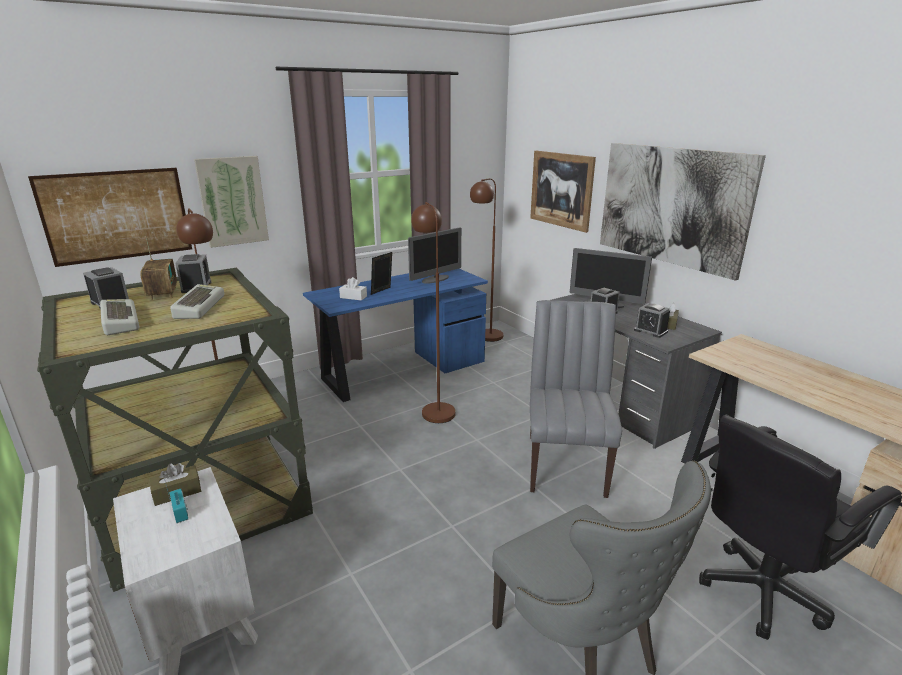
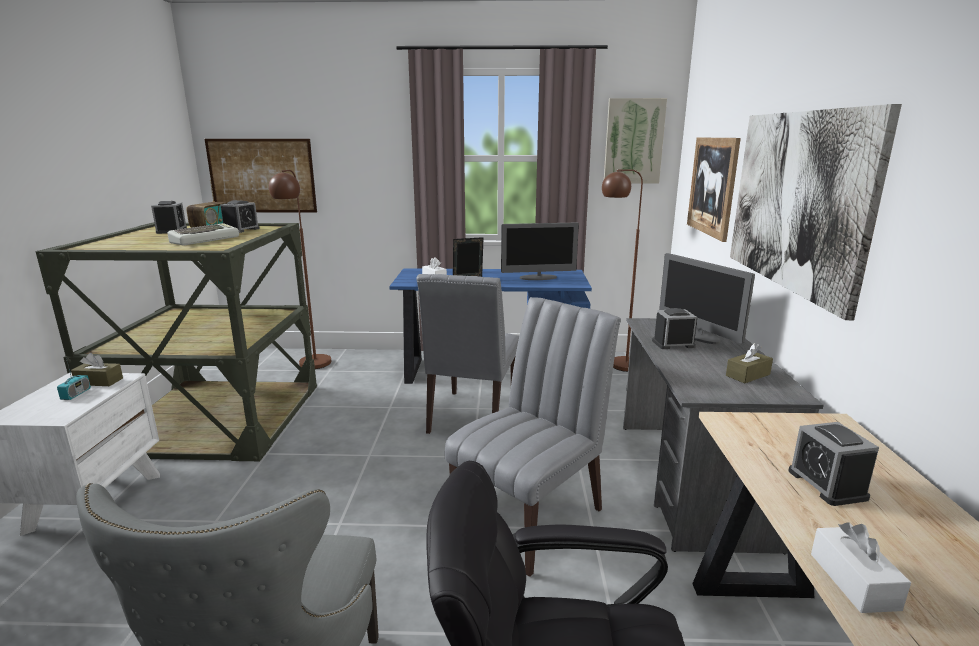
camera: 35 degrees right, 5 degrees down
keyboard [100,299,139,335] -> none
picture [194,156,269,248] -> picture moved to [604,98,667,184]
brown floor lamp [411,202,456,423] -> grey chair [416,274,519,434]
alarm clock [634,303,670,338] -> alarm clock moved to [788,422,879,506]
none -> white tissue box [811,523,911,613]

